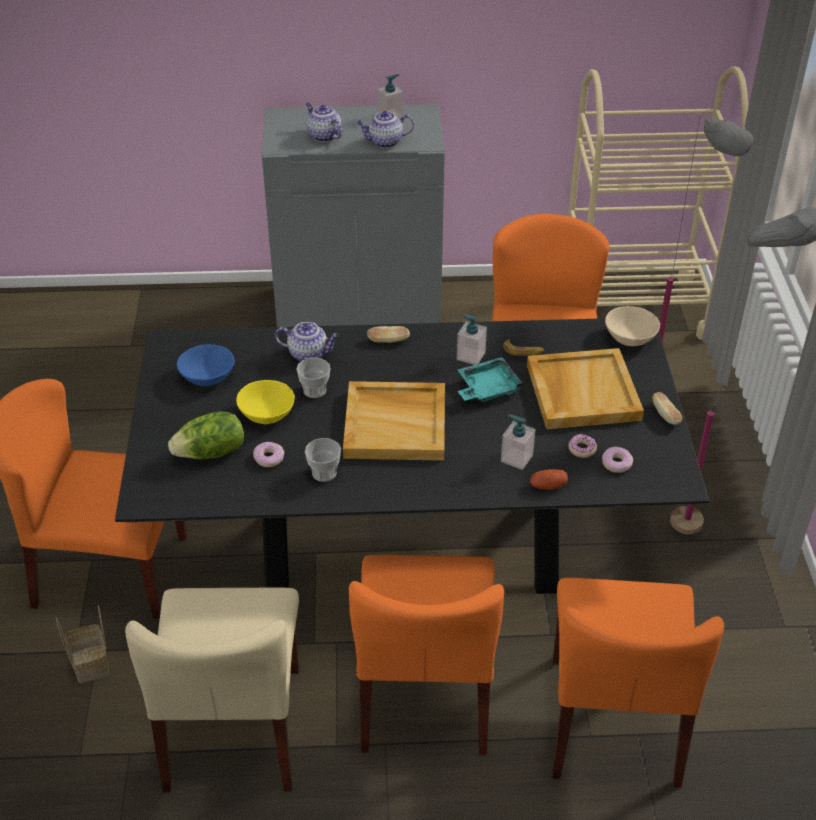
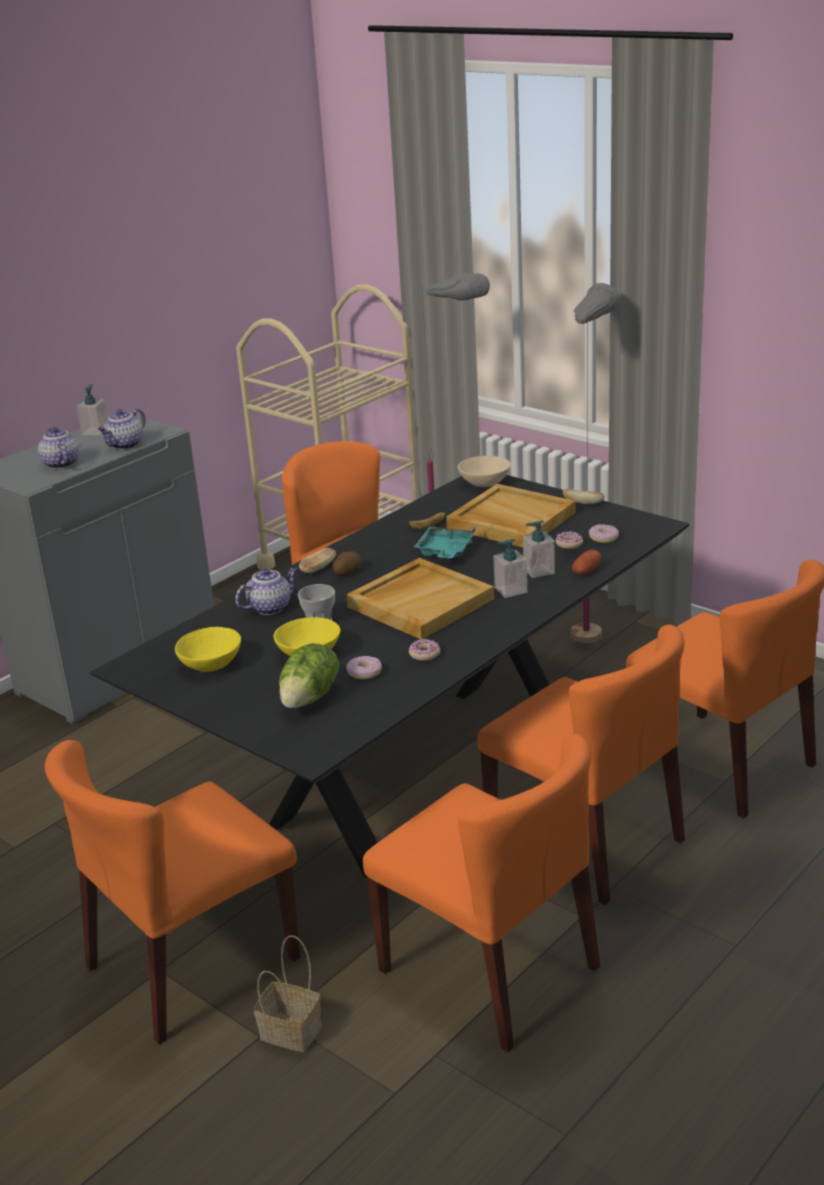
camera: 45 degrees left, 15 degrees down
beige chair [125,588,299,792] -> orange chair [363,734,600,1052]
blue bowl [177,344,235,386] -> yellow bowl [175,627,241,672]
cup [305,438,341,482] -> donut [409,639,440,661]
teapot [306,102,342,142] -> teapot turned 60 degrees clockwise [38,427,79,469]
soap dispenser [457,314,487,365] -> soap dispenser moved to [493,539,528,598]
none -> potato [333,551,361,575]

